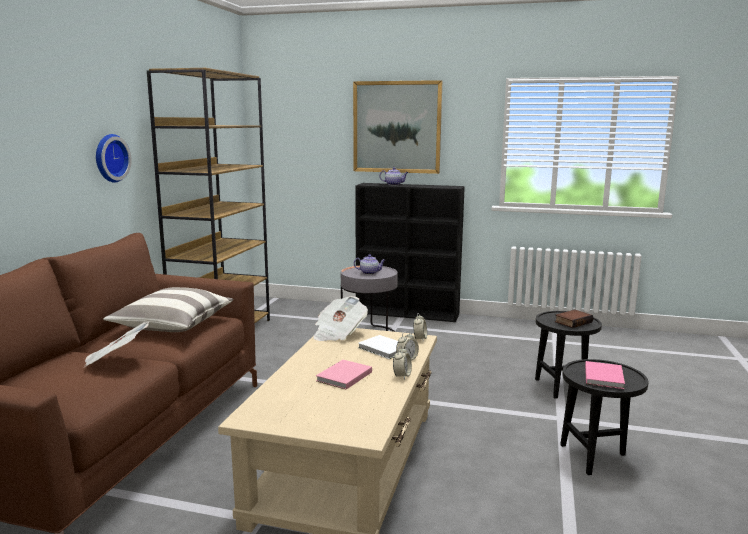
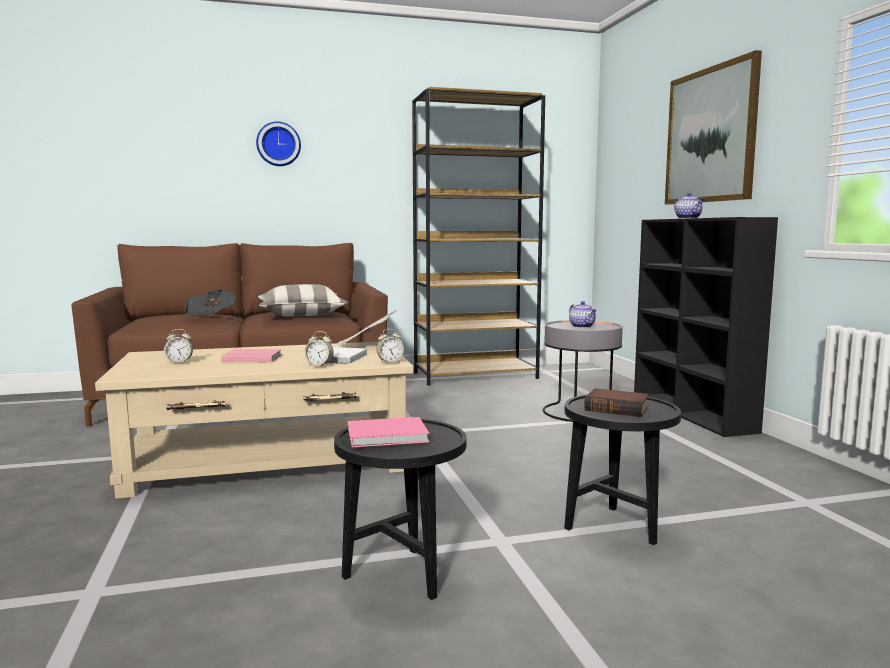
camera: 60 degrees right, 5 degrees down
wall clock [96,134,132,183] -> wall clock moved to [256,122,301,166]
alarm clock [393,346,412,380] -> alarm clock moved to [164,329,193,364]

